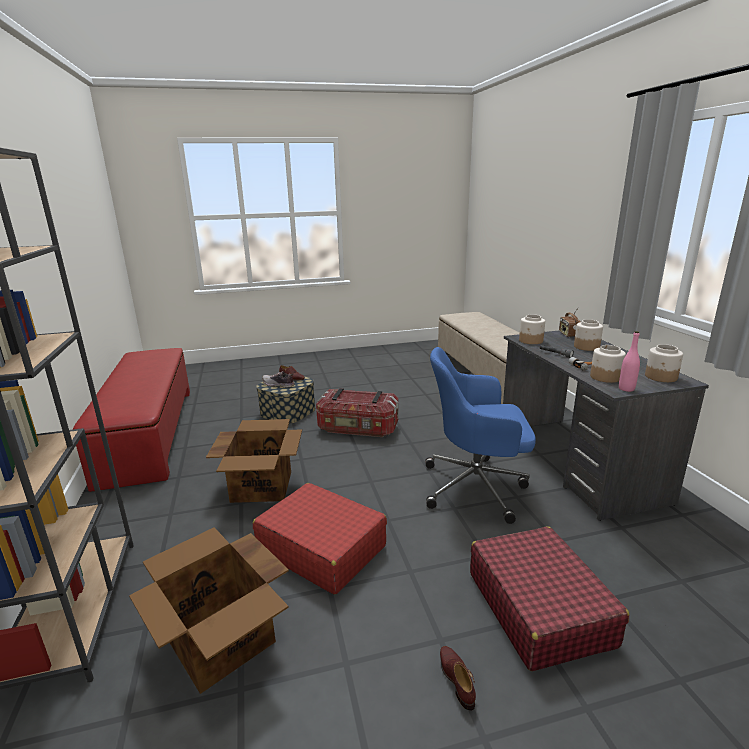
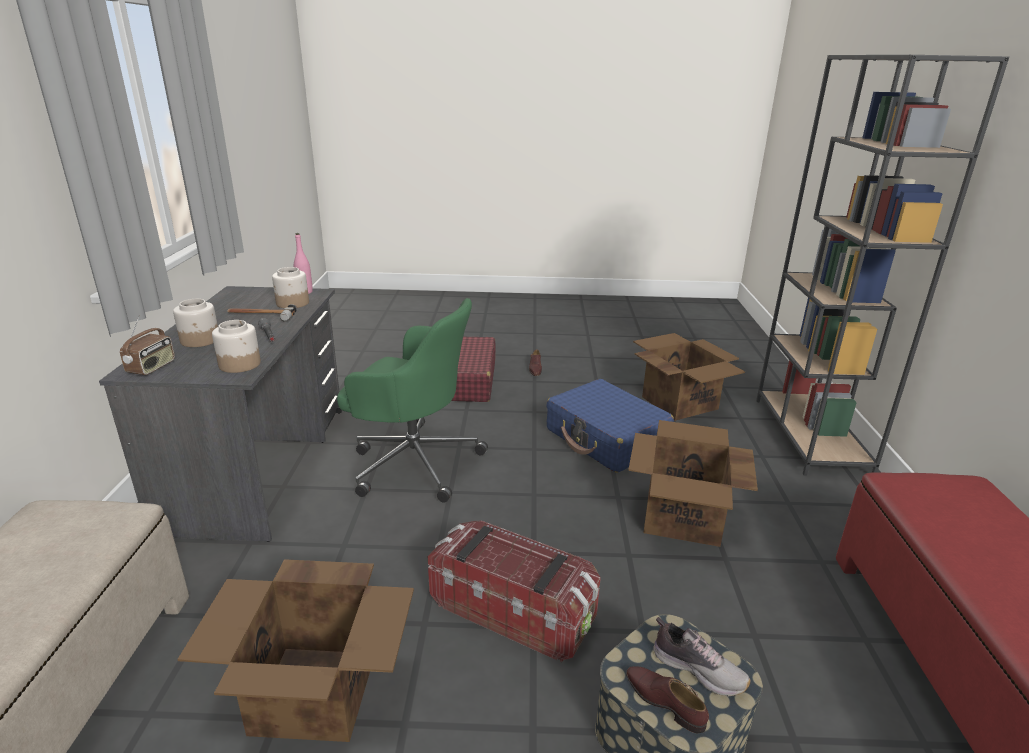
camera: 165 degrees left, 5 degrees up
red suitcase [253,483,387,595] -> blue suitcase [546,379,674,473]
blue office chair [425,347,536,524] -> green office chair [337,298,488,503]
jar [645,344,683,382] -> none
none -> cardboard box [177,559,414,742]

